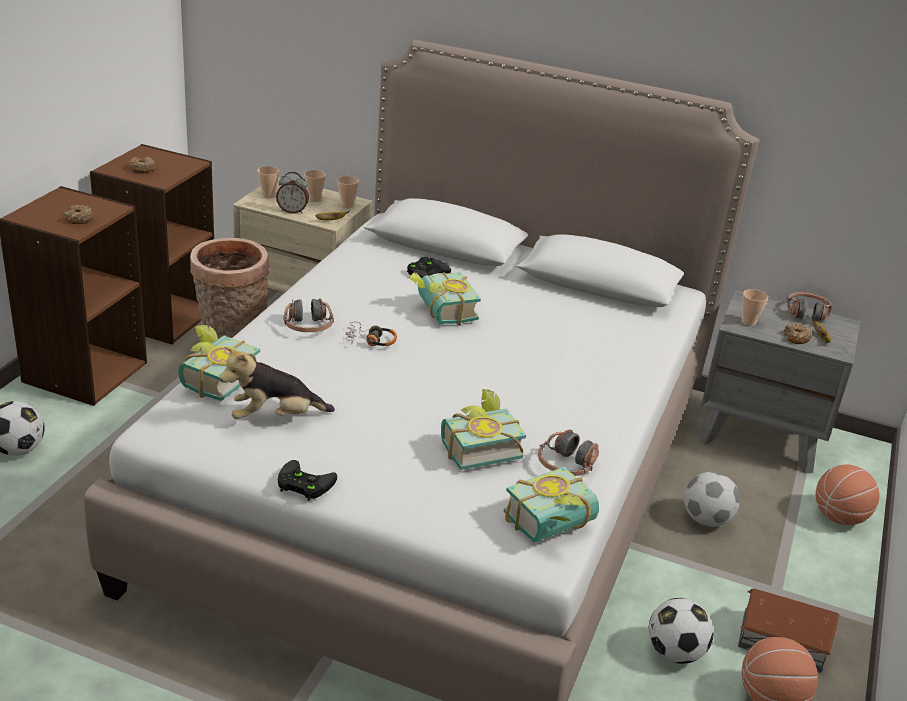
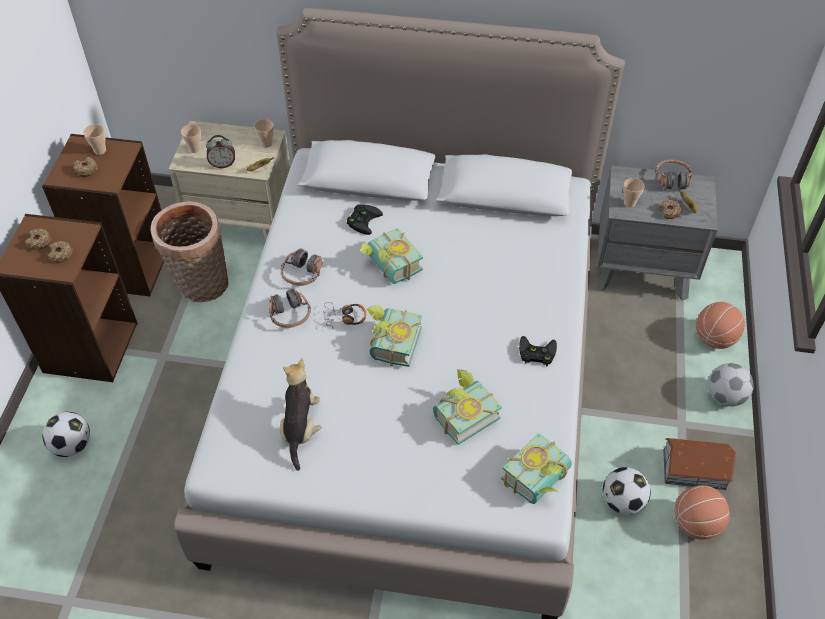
camera: 10 degrees left, 20 degrees up
book [178,325,260,401] -> book moved to [367,305,422,367]
plush toy [220,347,335,419] -> plush toy turned 120 degrees clockwise [280,358,321,471]
black game controller [278,460,337,501] -> black game controller moved to [519,336,557,367]
cup [304,170,326,202] -> cup moved to [83,124,106,155]
headphones [538,430,599,476] -> headphones moved to [281,248,322,286]
football [684,472,740,527] -> football moved to [708,363,754,406]
none -> donut [25,229,52,250]

